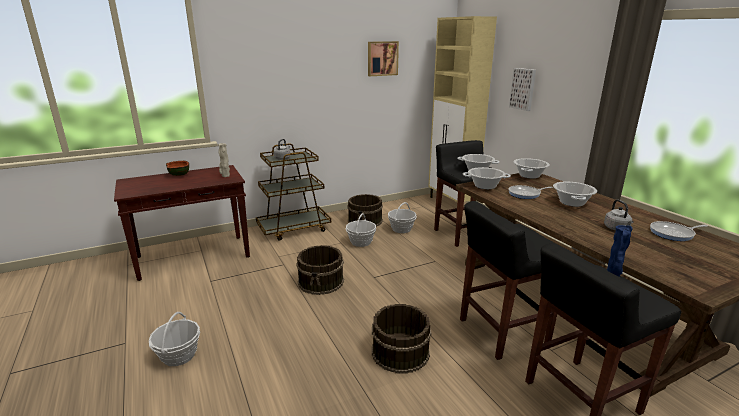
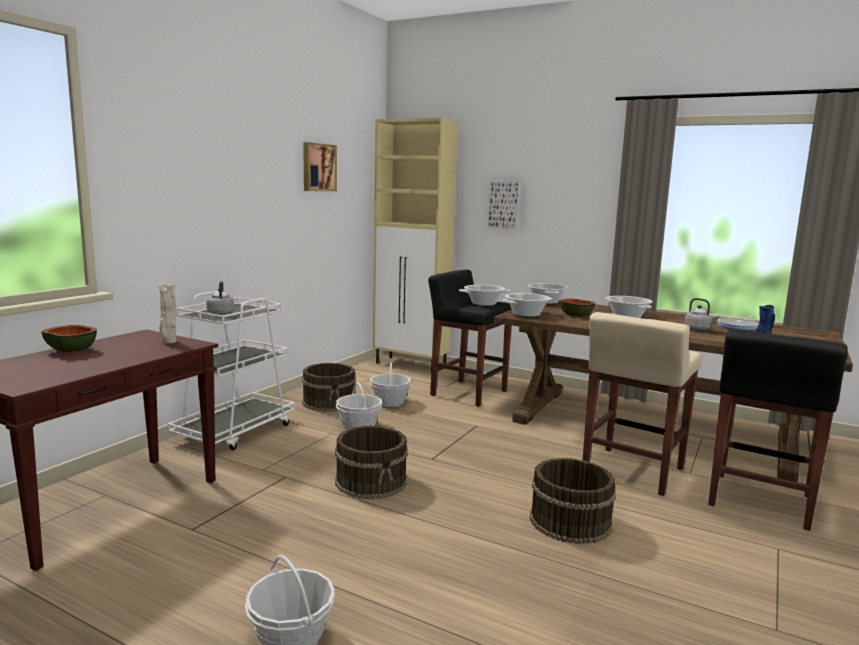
camera: 35 degrees left, 10 degrees down
brown cart [256,143,331,241] -> white cart [168,291,295,450]
black stool [460,201,557,360] -> beige stool [583,312,701,496]
frying pan [508,185,553,199] -> bowl [560,299,595,317]

